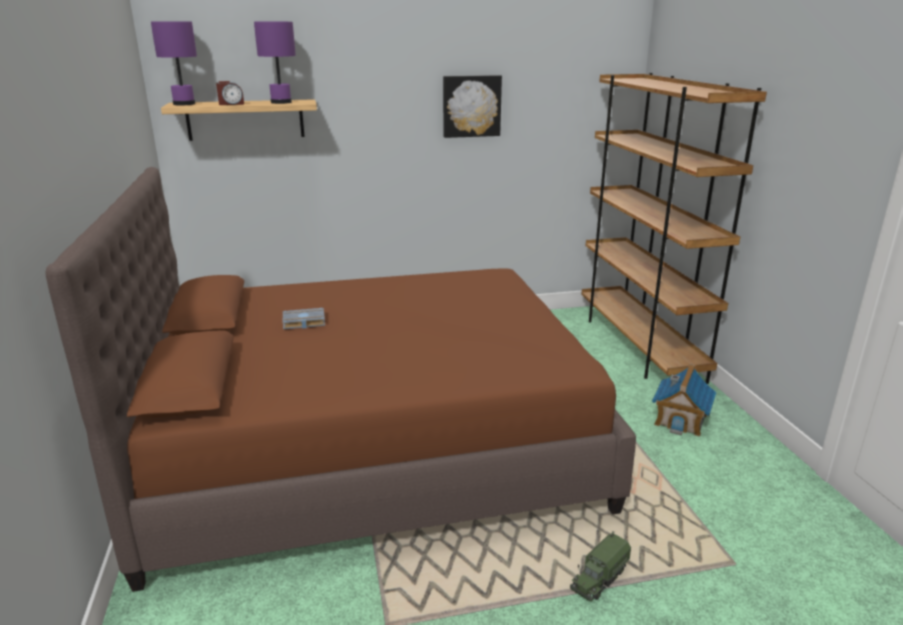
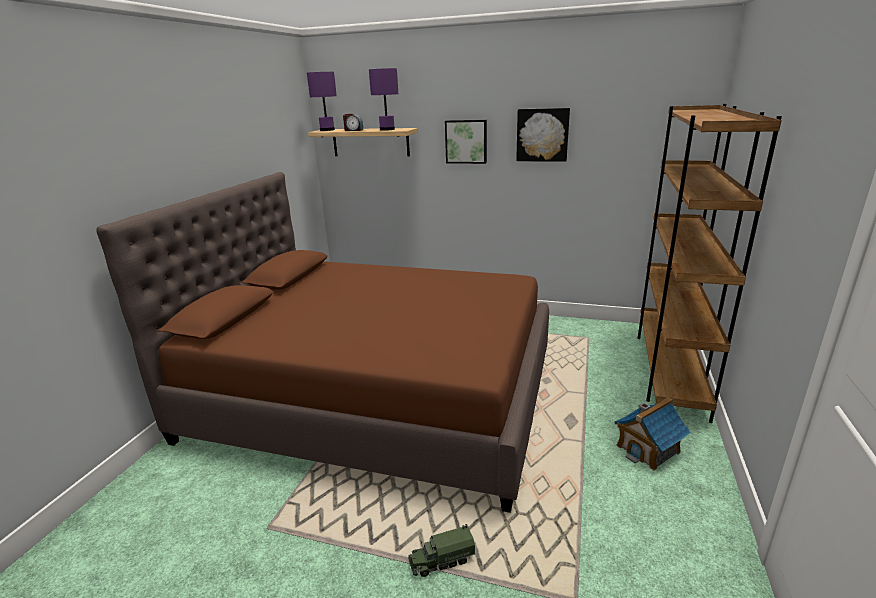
camera: 30 degrees right, 0 degrees up
grey book [282,308,325,329] -> none
none -> picture [445,120,487,164]

